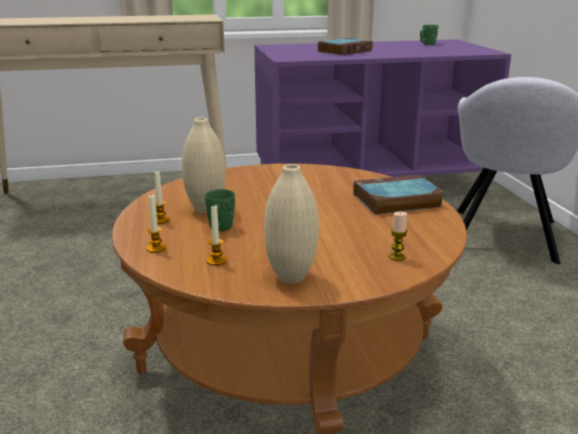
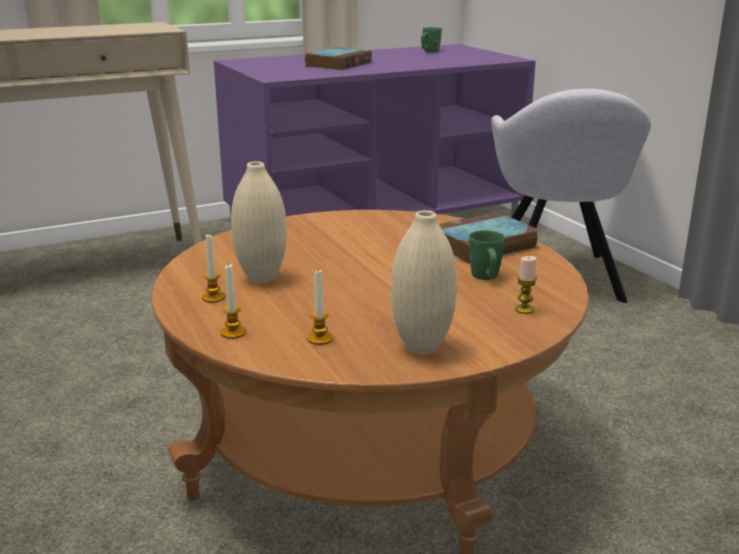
camera: 15 degrees left, 0 degrees up
green mug [205,189,235,231] -> green mug moved to [469,230,505,280]

